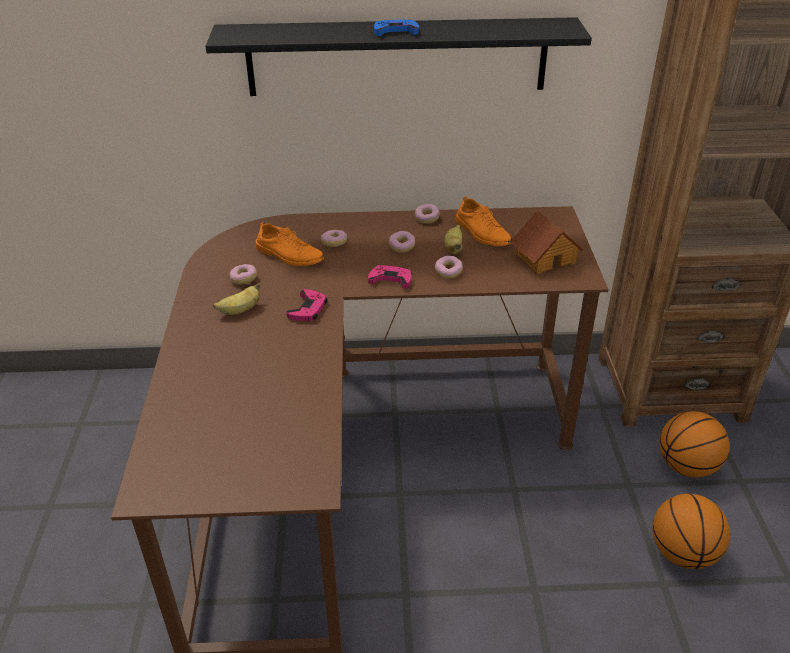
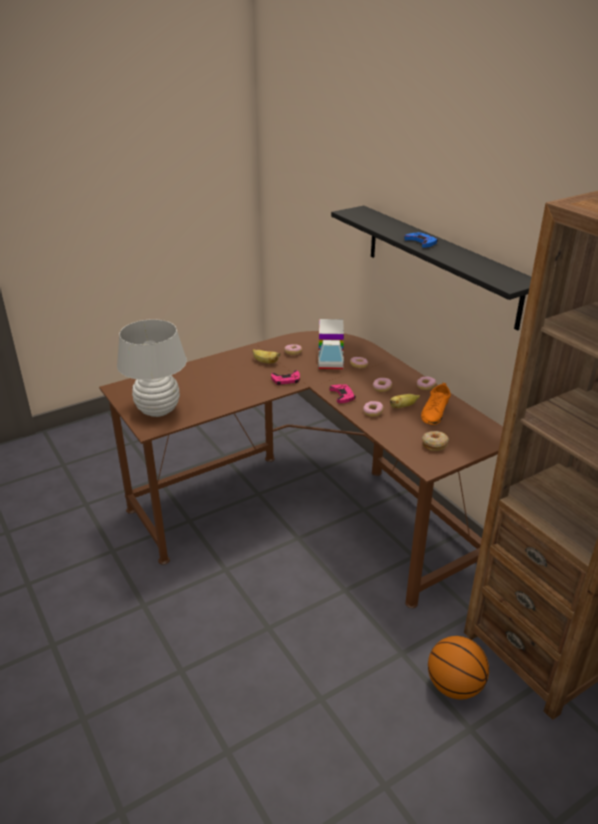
camera: 60 degrees right, 5 degrees down
orange shoe [256,222,324,266] -> toy truck [318,319,344,369]
toy house [510,210,583,274] -> donut [422,431,449,451]
basketball [652,494,730,569] -> none
none -> white table lamp [117,319,187,417]

